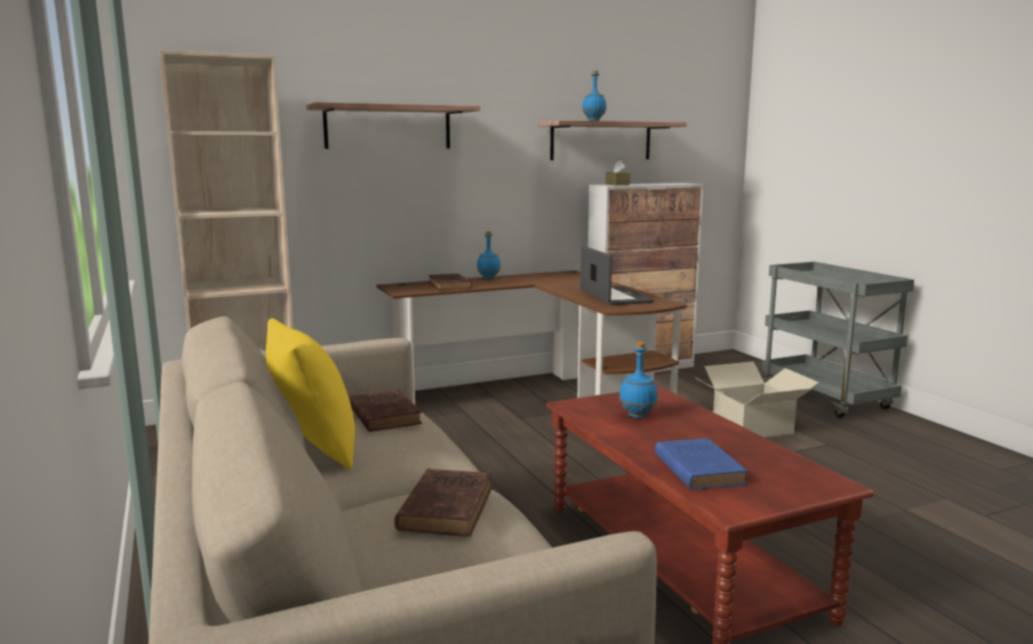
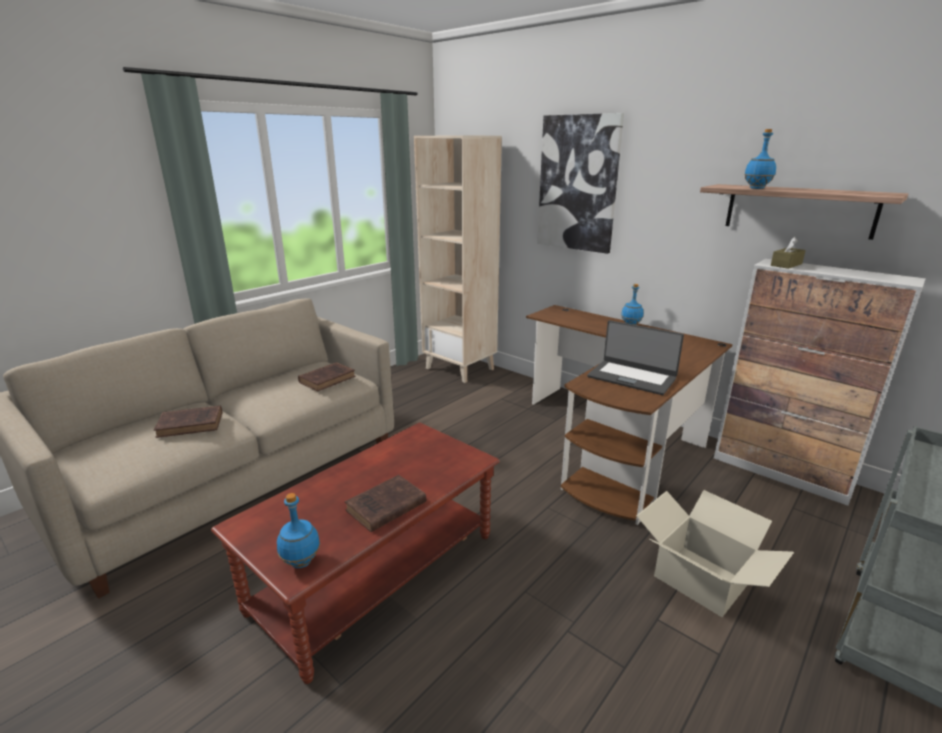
camera: 65 degrees right, 10 degrees up
yellow pillow [266,318,355,471] -> none
shelf [306,102,480,149] -> picture [537,113,624,254]
brown book [429,273,472,291] -> brown book moved to [345,475,426,532]
laptop [580,246,654,305] -> laptop turned 75 degrees clockwise [587,320,684,395]
blue bottle [619,342,658,418] -> blue bottle moved to [277,493,320,568]
blue book [655,438,748,490] -> none

